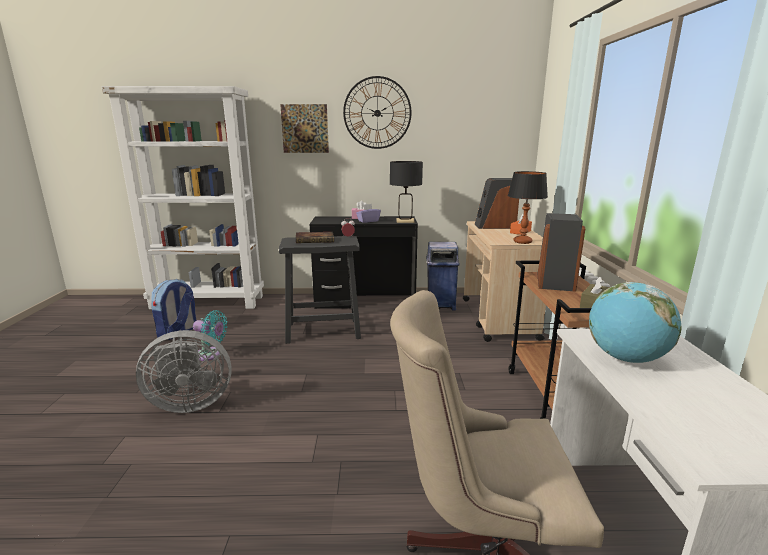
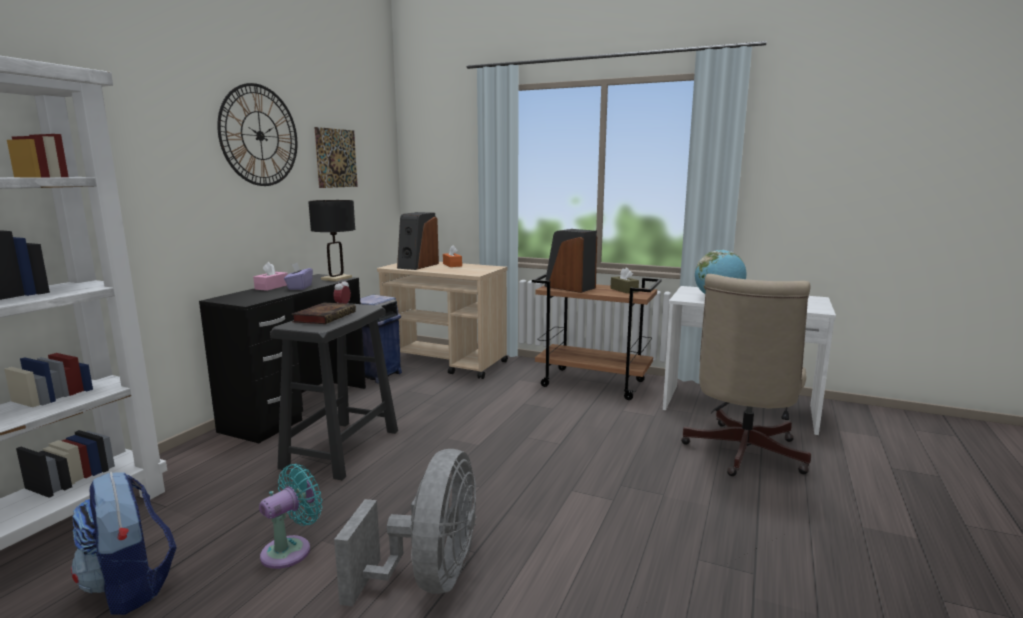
camera: 65 degrees left, 5 degrees down
picture [280,104,329,153] -> picture moved to [314,127,358,188]
table lamp [508,171,548,244] -> none

